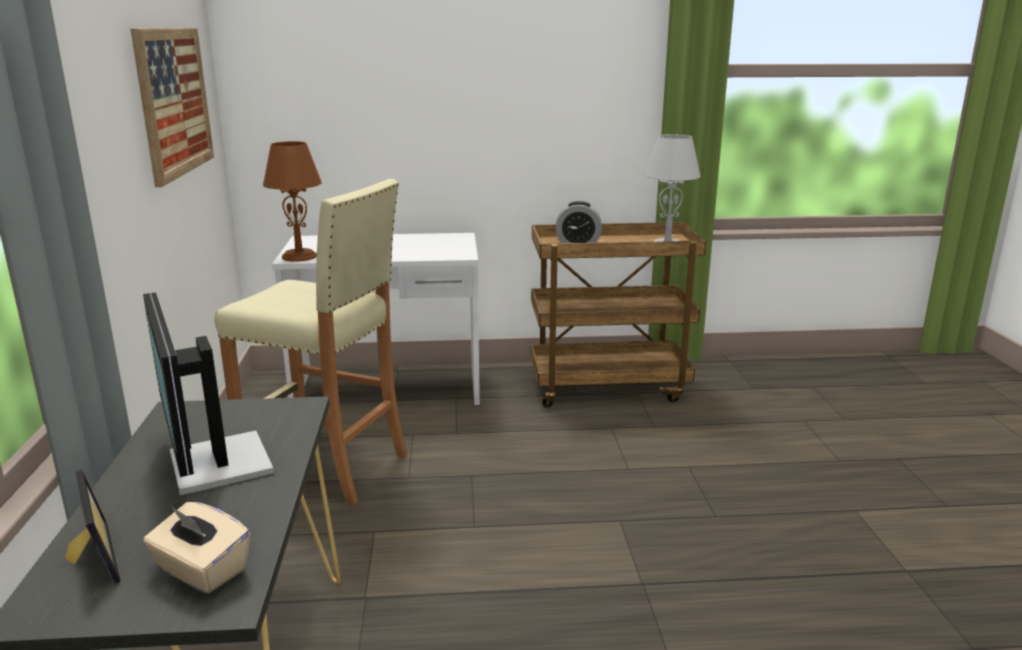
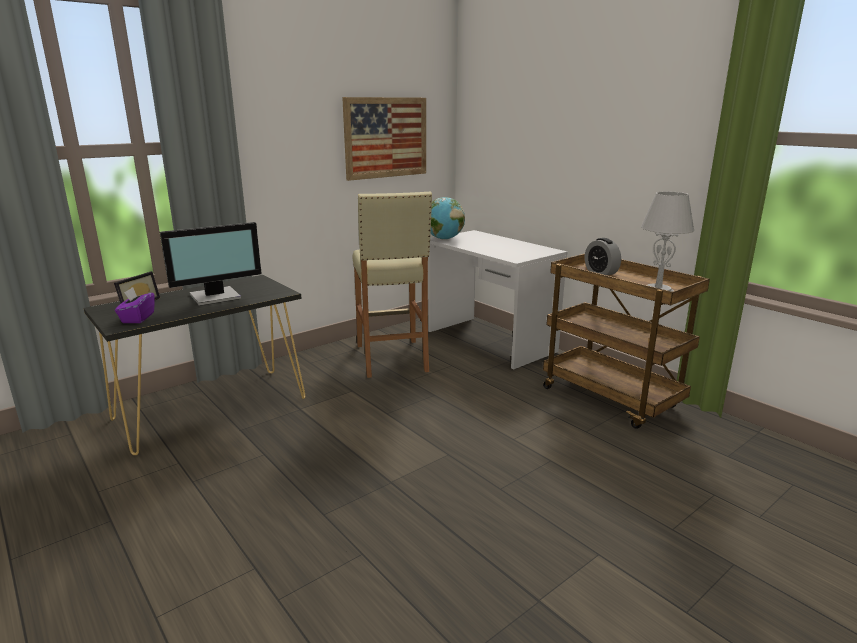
camera: 55 degrees right, 0 degrees up
monitor [143,292,274,495] -> monitor turned 150 degrees counterclockwise [160,222,262,306]
beige tissue box [144,502,250,594] -> purple tissue box [115,287,155,323]
brown table lamp [263,141,322,262] -> globe [431,197,465,240]

